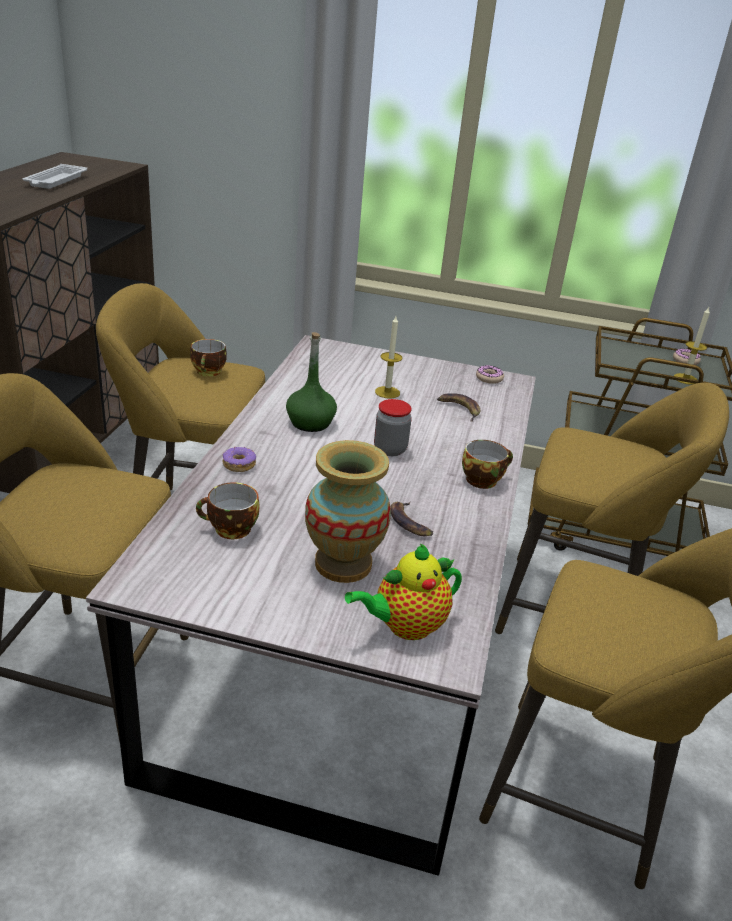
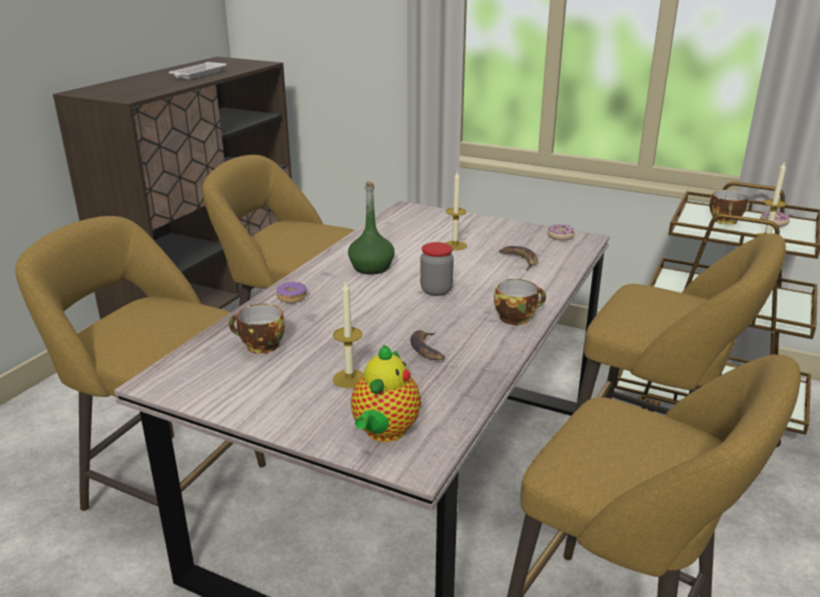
camera: 15 degrees right, 5 degrees down
cup [190,339,227,377] -> cup moved to [709,190,748,225]
vase [305,440,391,583] -> candle [333,280,364,388]
teapot [345,544,462,640] -> teapot turned 60 degrees counterclockwise [351,345,421,442]

